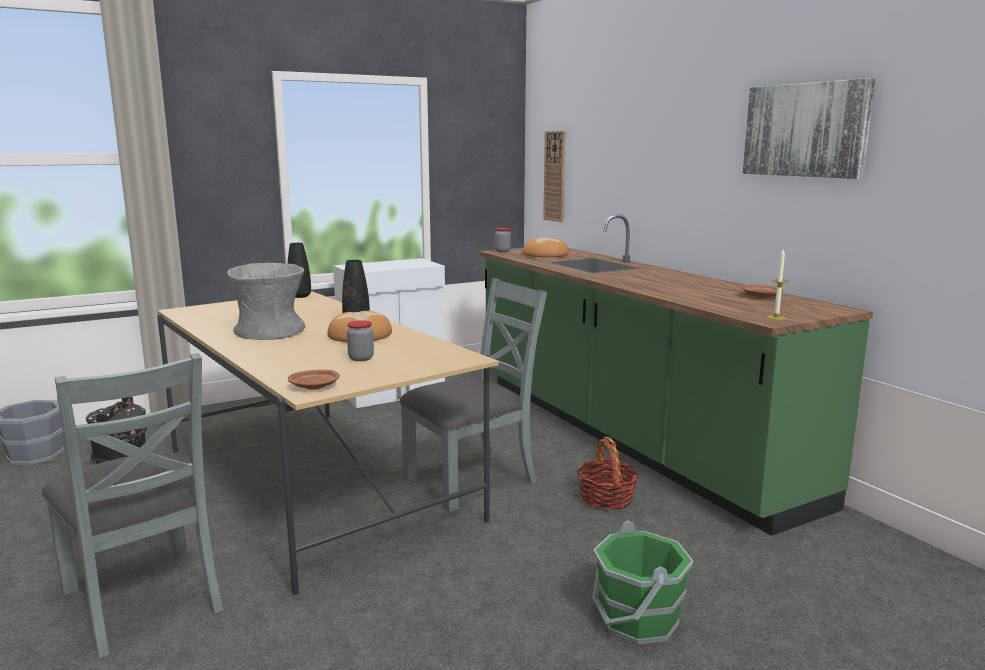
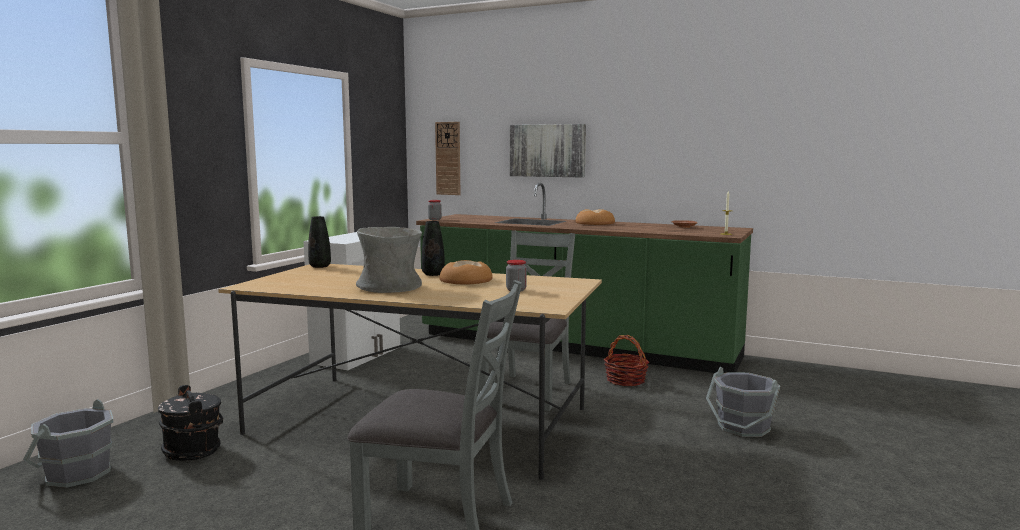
camera: 35 degrees left, 5 degrees down
brown plate [288,370,340,390] -> none
bread [522,237,569,257] -> bread moved to [575,209,615,225]
green bucket [592,520,694,645] -> grey bucket [706,367,781,437]
picture [743,78,876,179] -> picture moved to [510,124,586,178]

